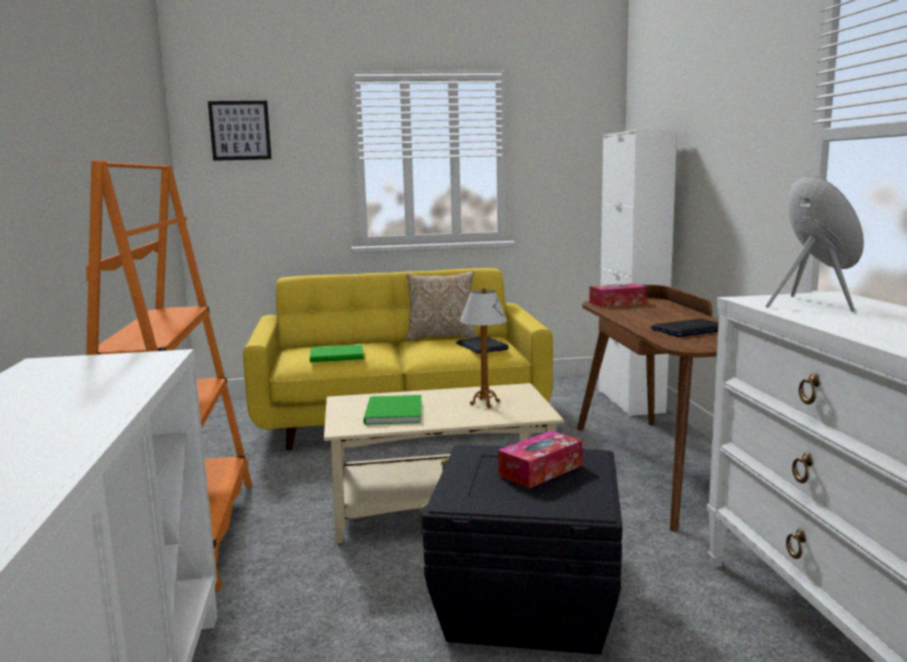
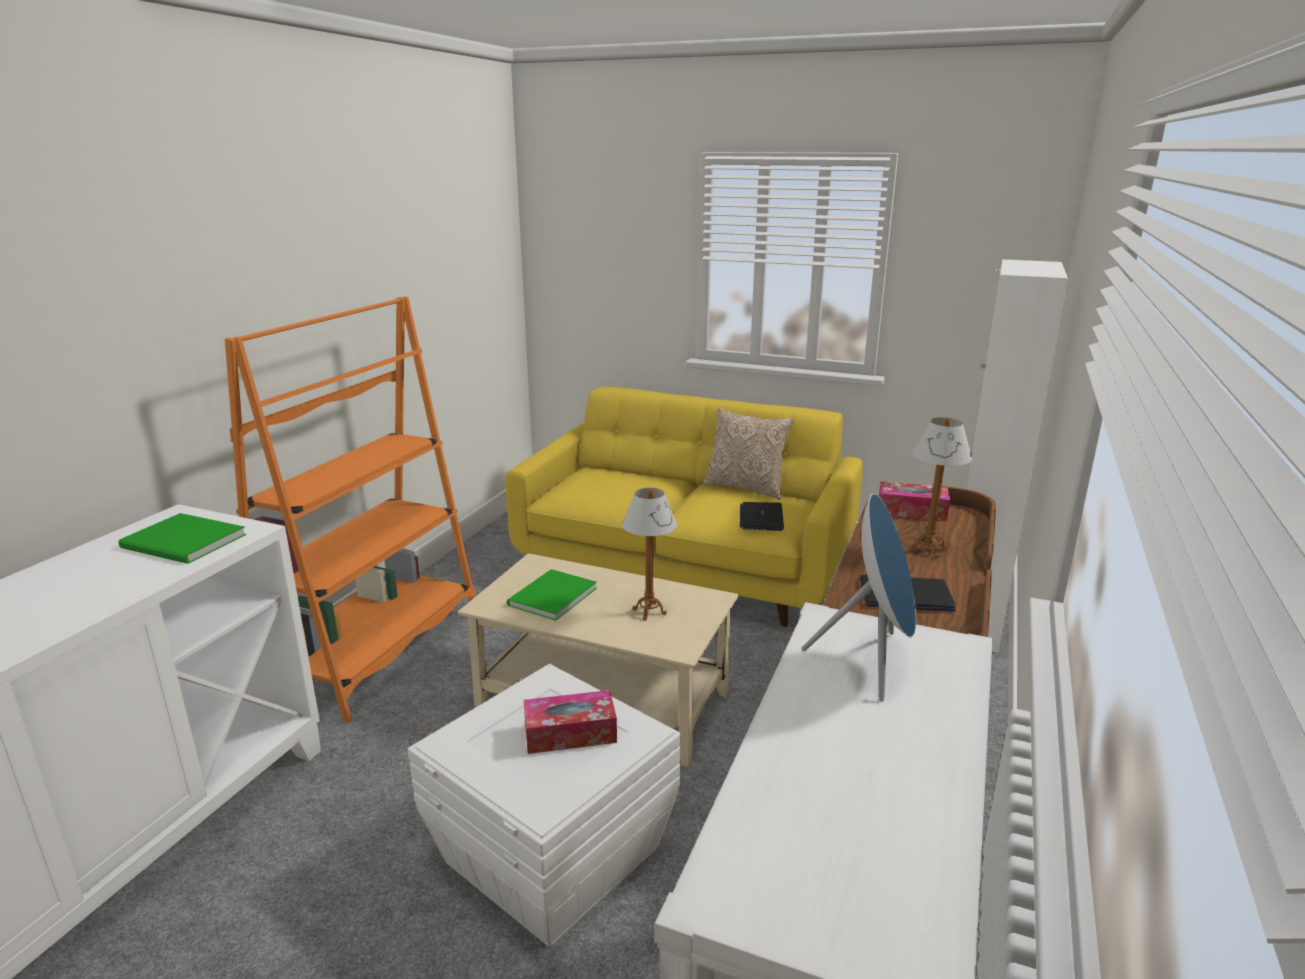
camera: 30 degrees right, 10 degrees up
picture [208,101,272,161] -> none
green book [310,344,364,362] -> green book moved to [118,513,246,564]
black storage box [419,445,622,655] -> white storage box [408,664,681,947]
none -> table lamp [910,417,972,558]

